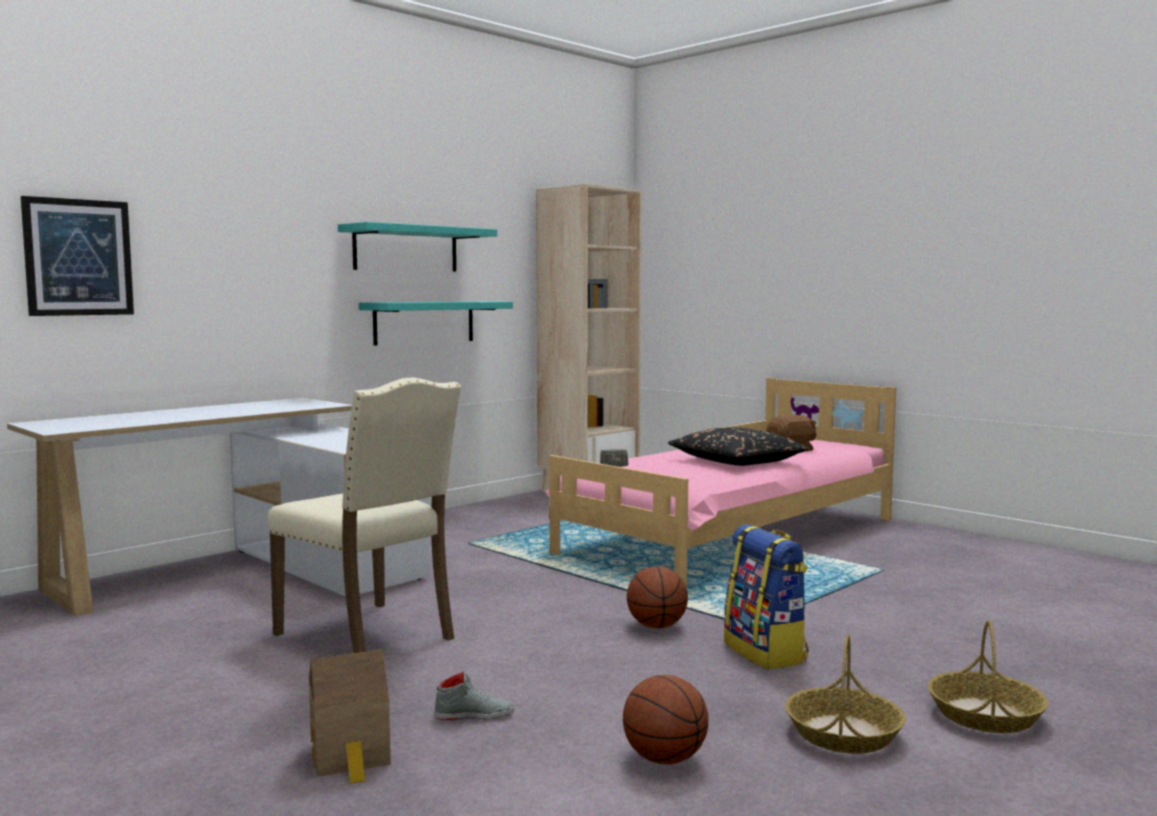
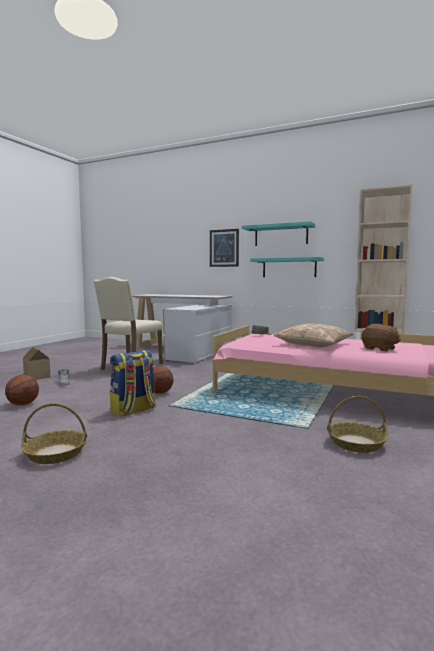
camera: 70 degrees right, 0 degrees up
picture [21,196,134,316] -> picture moved to [210,229,239,267]
black pillow [668,427,810,466] -> beige pillow [274,324,353,347]
basket [785,635,906,753] -> basket moved to [327,396,388,453]

